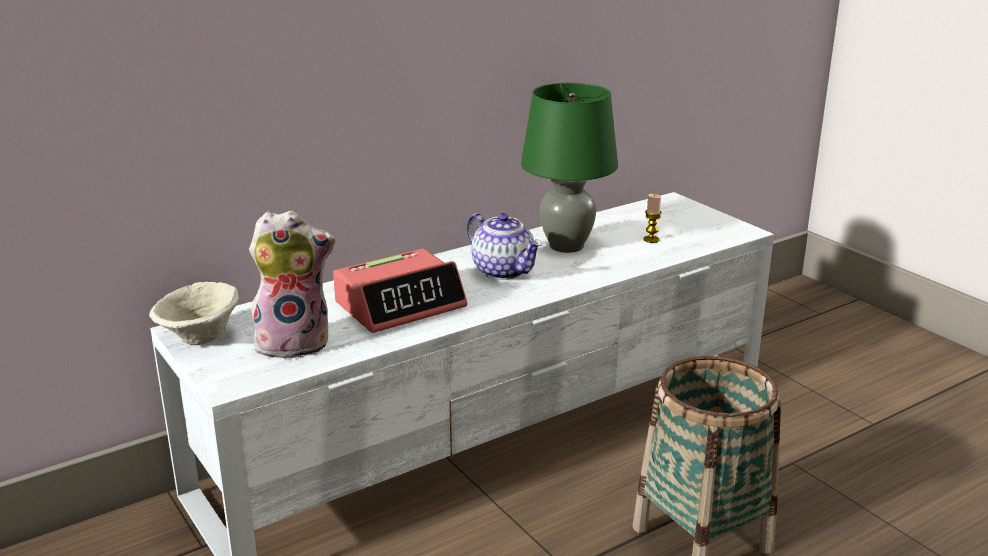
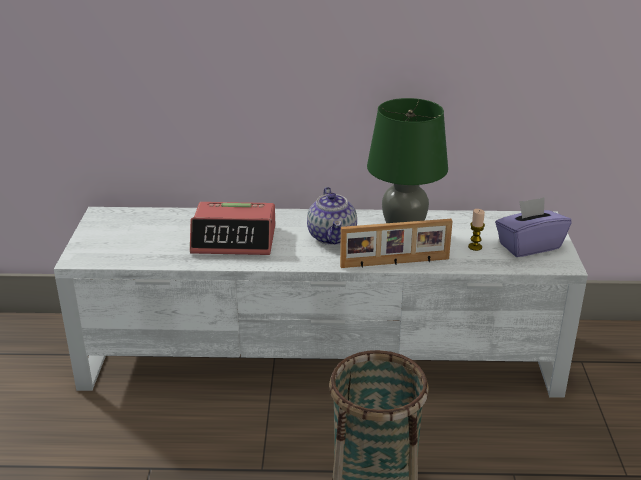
camera: 35 degrees right, 5 degrees up
beige bowl [149,282,239,345] -> none
plush toy [249,211,335,359] -> none
none -> picture frame [340,219,452,268]
none -> purple tissue box [495,197,572,257]

